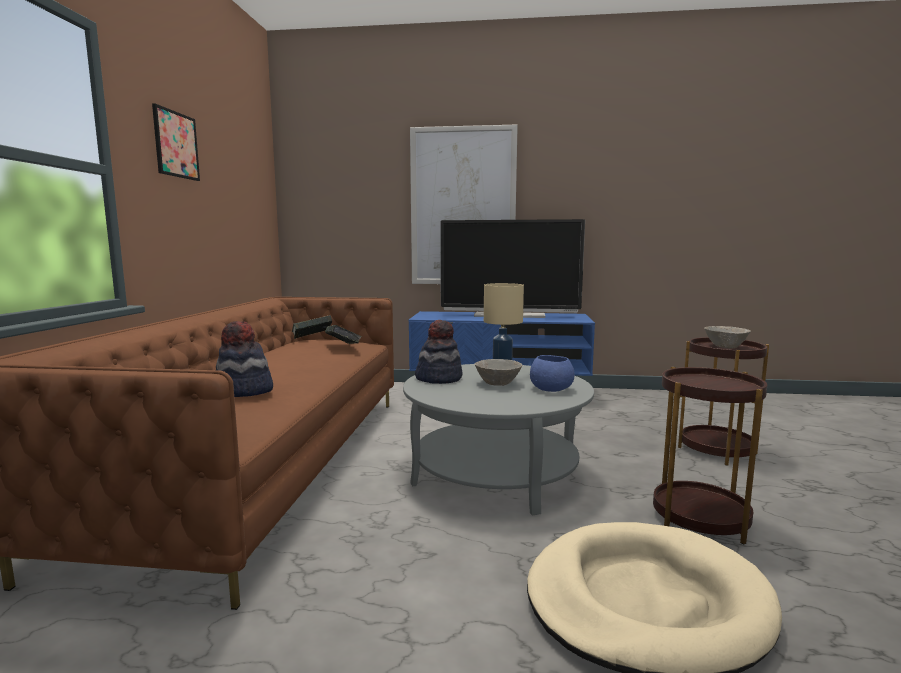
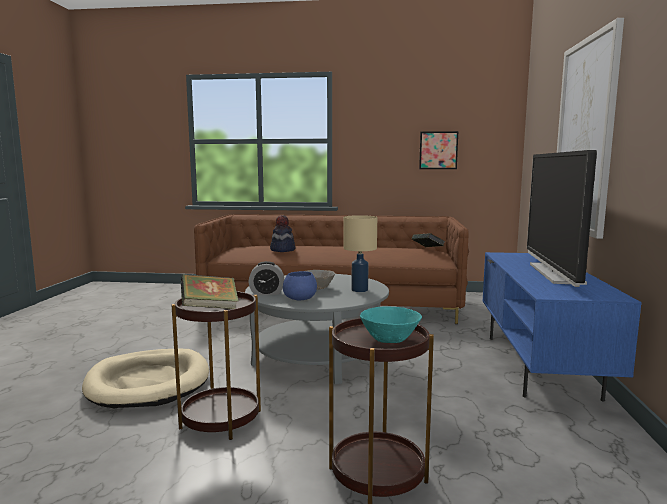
camera: 90 degrees right, 0 degrees up
picture [152,103,200,181] -> picture moved to [419,131,458,169]
book [325,325,362,344] -> book moved to [181,274,239,309]
hat [415,320,462,384] -> none
grey bowl [704,326,751,349] -> turquoise bowl [360,306,422,343]
none -> alarm clock [249,261,284,295]

